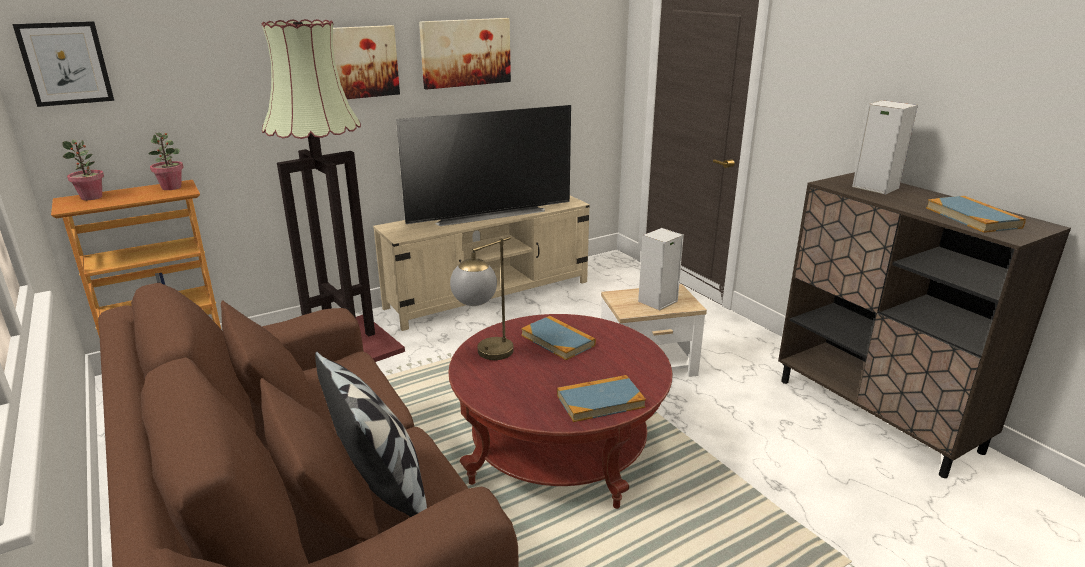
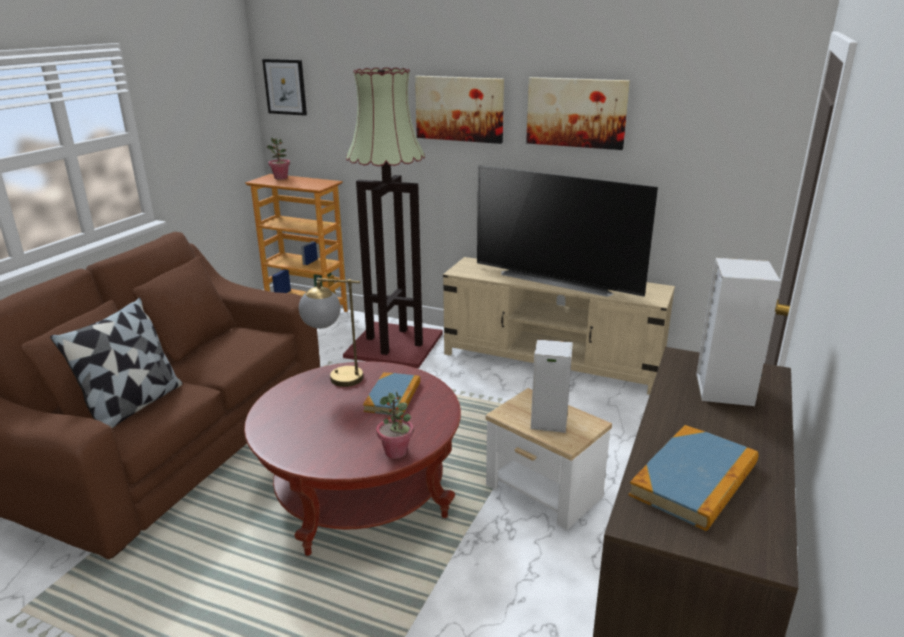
camera: 55 degrees right, 0 degrees up
potted plant [148,133,184,190] -> potted plant moved to [376,391,413,459]
book [557,375,646,422] -> none

